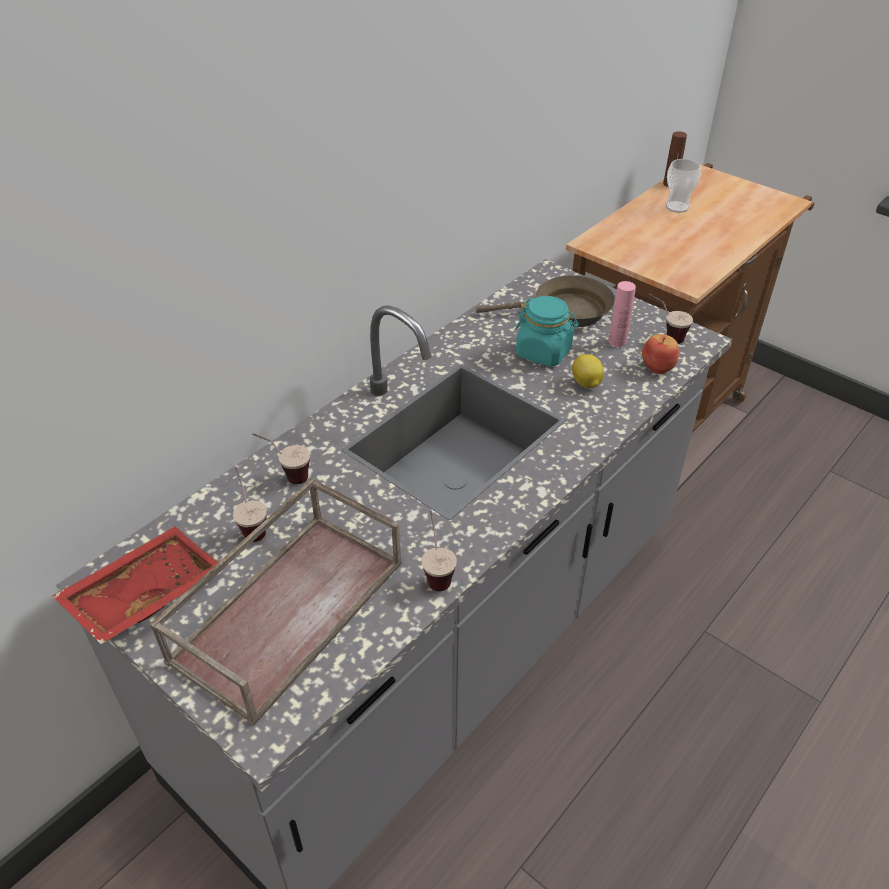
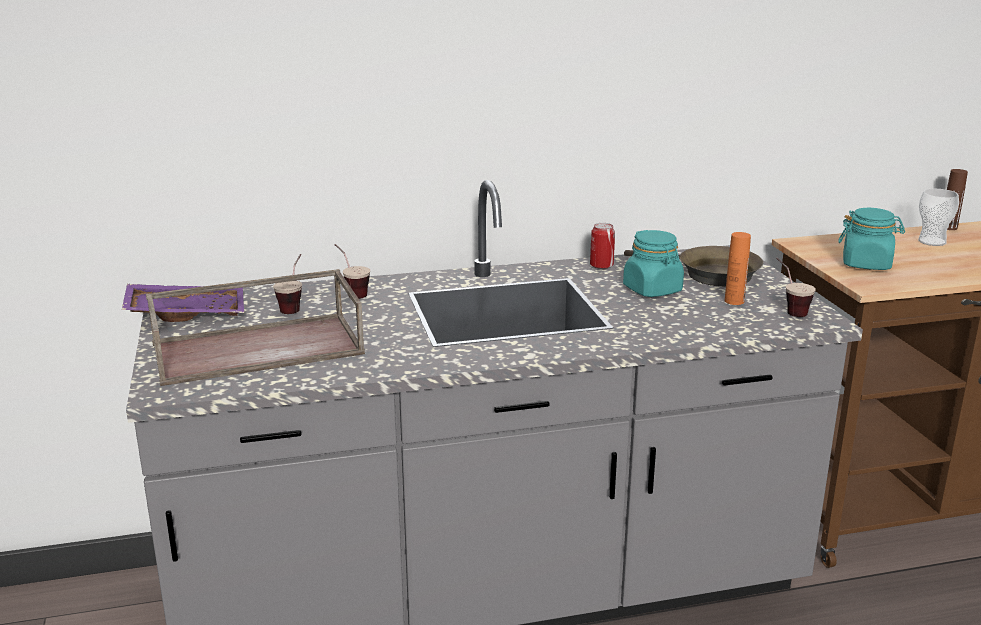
camera: 35 degrees right, 20 degrees down
red tray [53,526,218,644] -> purple tray [122,284,244,322]
cup [422,510,457,591] -> none
lemon [572,354,604,388] -> none
pink bottle [608,281,636,347] -> orange bottle [725,232,751,305]
apple [642,334,679,374] -> none
none -> can [590,223,615,269]
none -> turquoise jar [838,208,905,270]

